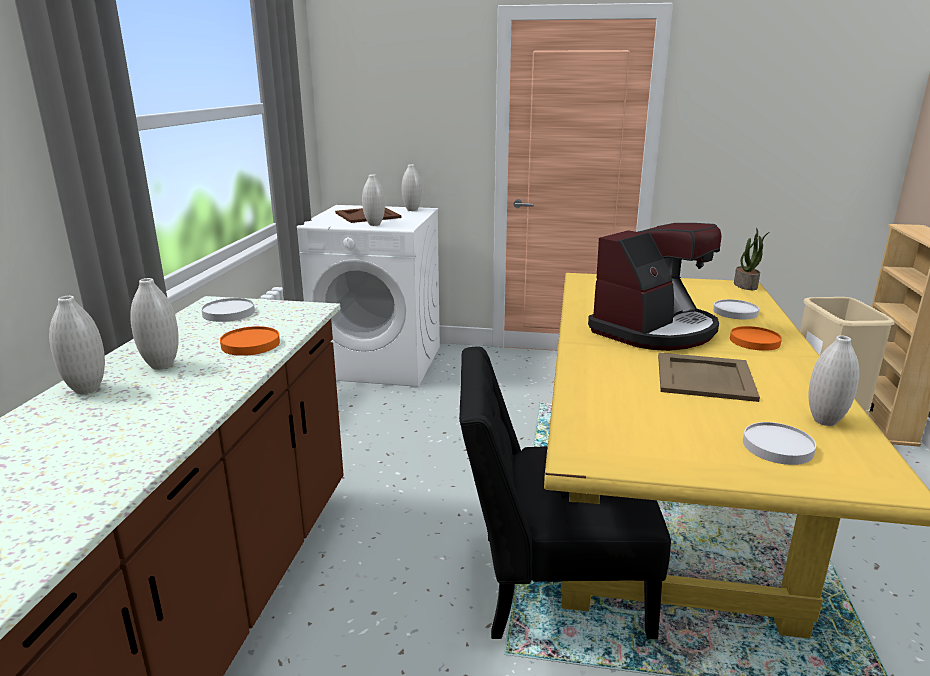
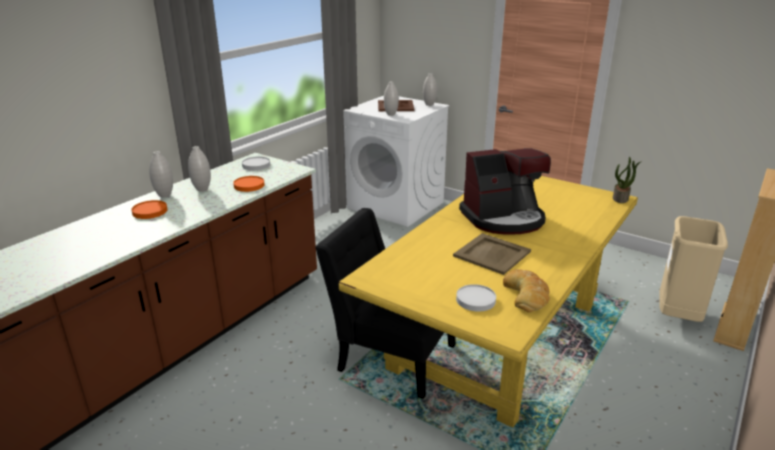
camera: 25 degrees right, 5 degrees up
white plate [713,299,759,319] -> none
orange plate [730,326,782,351] -> orange plate moved to [131,200,168,219]
white vase [808,335,859,426] -> bread [503,269,550,313]

